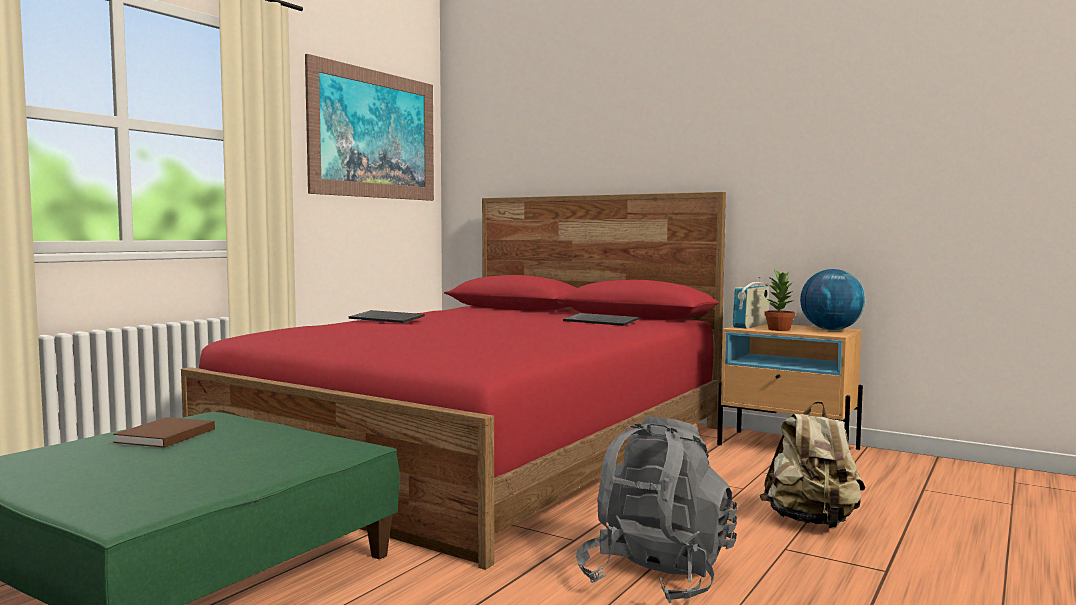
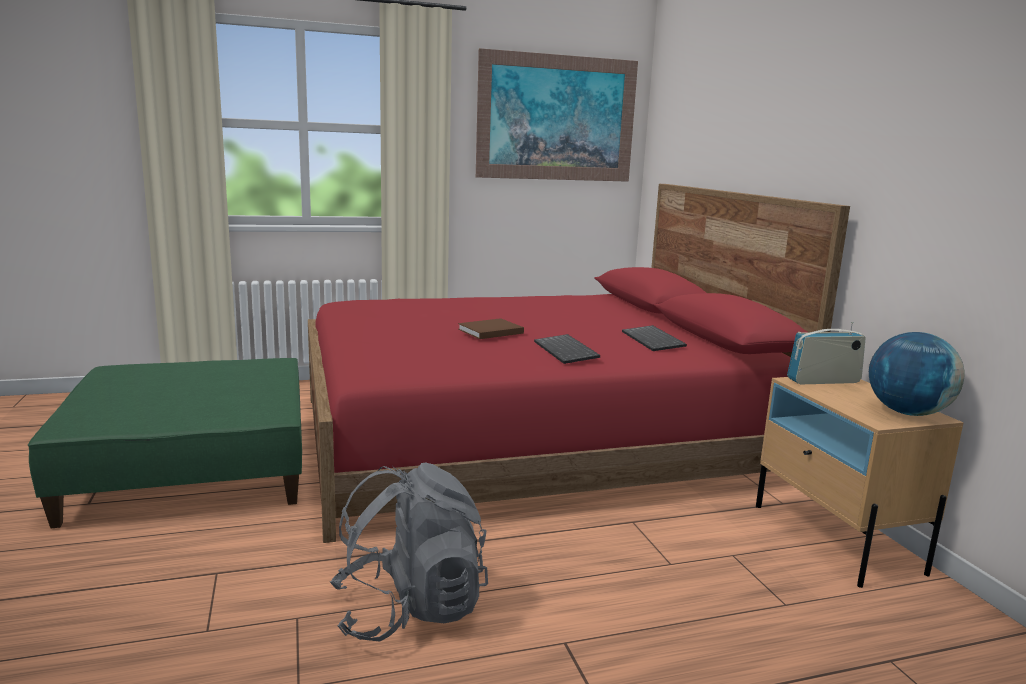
camera: 40 degrees right, 10 degrees up
brown book [113,417,215,448] -> brown book moved to [458,318,524,339]
keyboard [349,310,425,323] -> keyboard moved to [534,334,600,364]
beige backpack [760,401,865,528] -> none
potted plant [764,269,795,331] -> none

